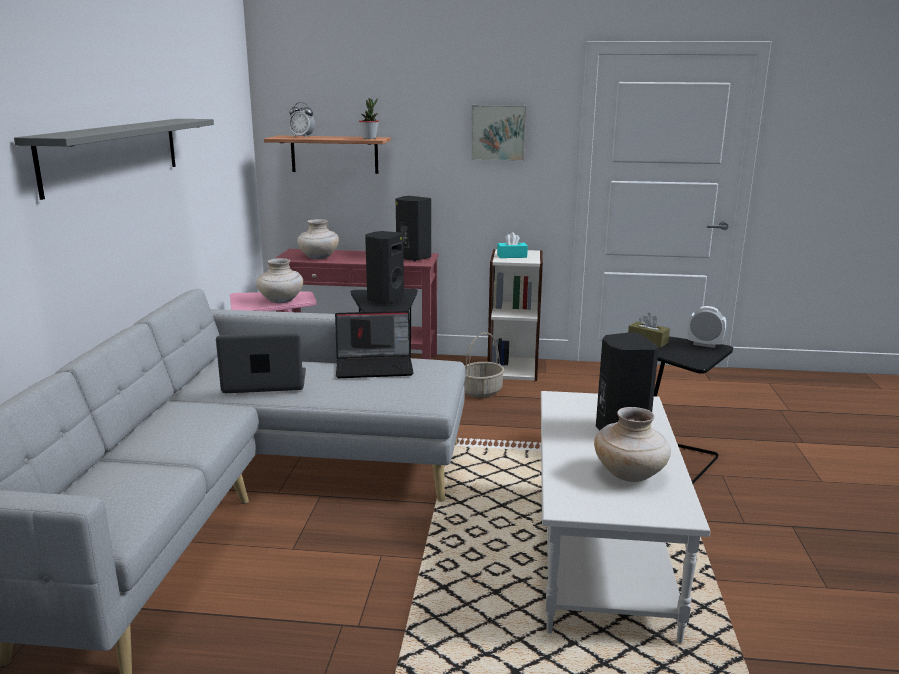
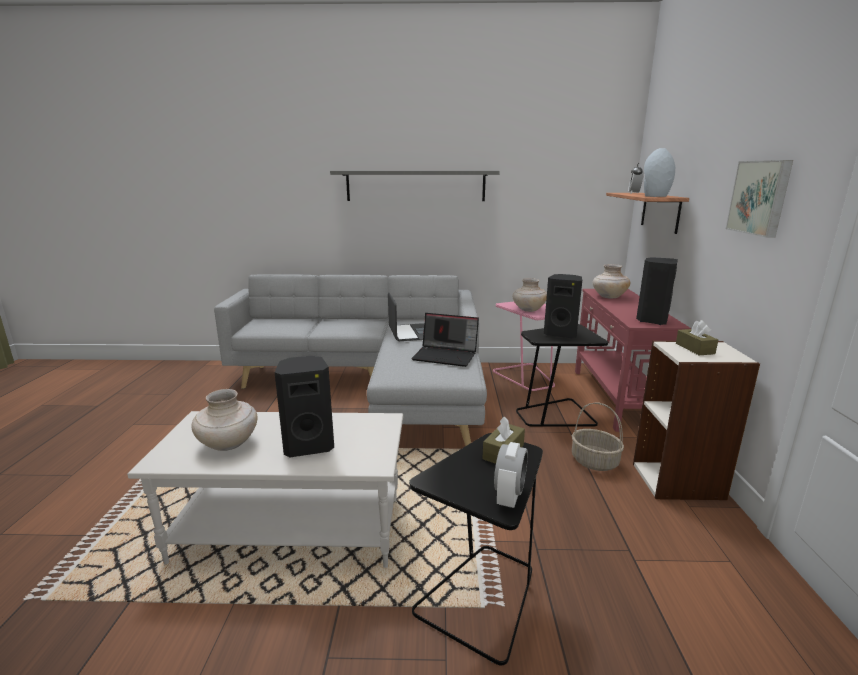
camera: 85 degrees right, 0 degrees up
laptop [335,311,414,378] -> laptop turned 60 degrees counterclockwise [411,313,479,367]
potted plant [359,98,379,139] -> grey vase [644,148,675,197]
turquoise tissue box [497,232,528,258] -> brown tissue box [676,320,718,355]

